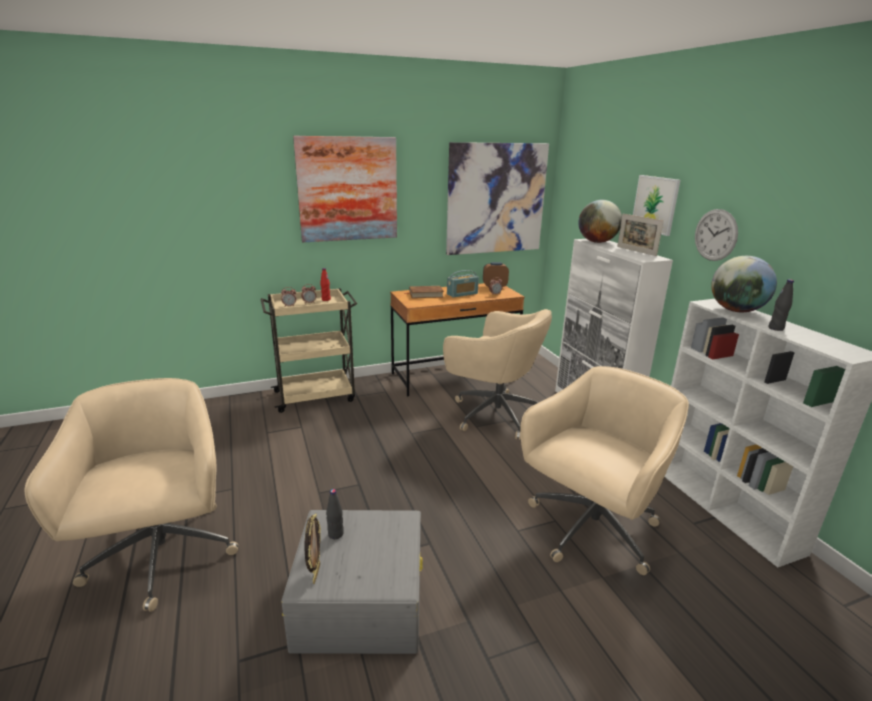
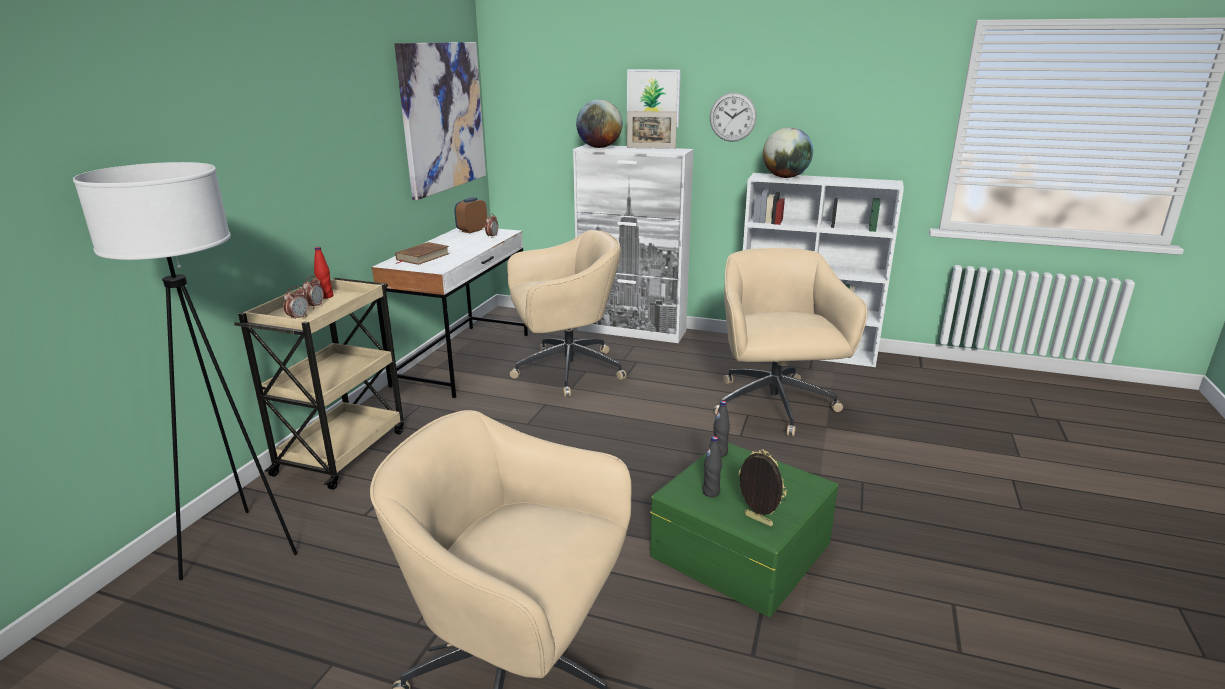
camera: 50 degrees left, 0 degrees up
grey storage box [281,510,423,654] -> green storage box [650,443,838,617]
picture [293,136,397,242] -> none
brown desk [390,283,524,397] -> white desk [371,227,528,398]
radio [447,270,479,298] -> none
black bottle [769,279,794,331] -> black bottle moved to [713,401,730,457]
none -> white floor lamp [73,162,298,580]

